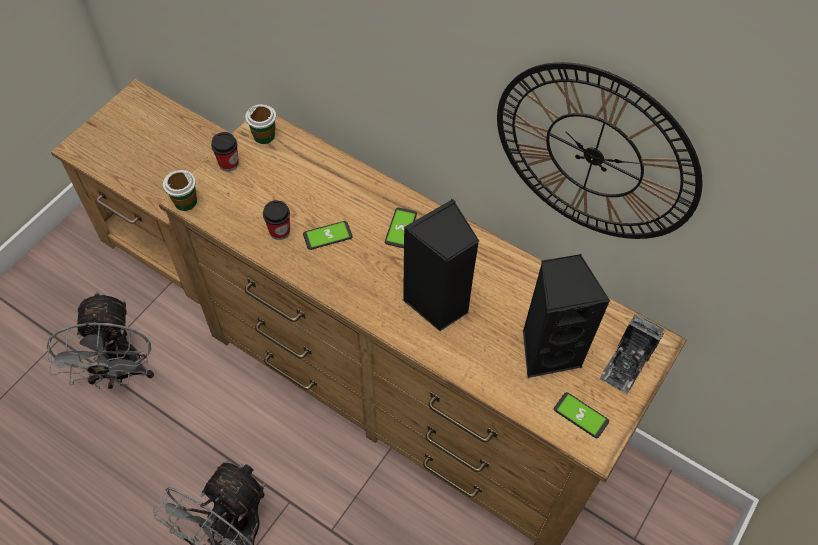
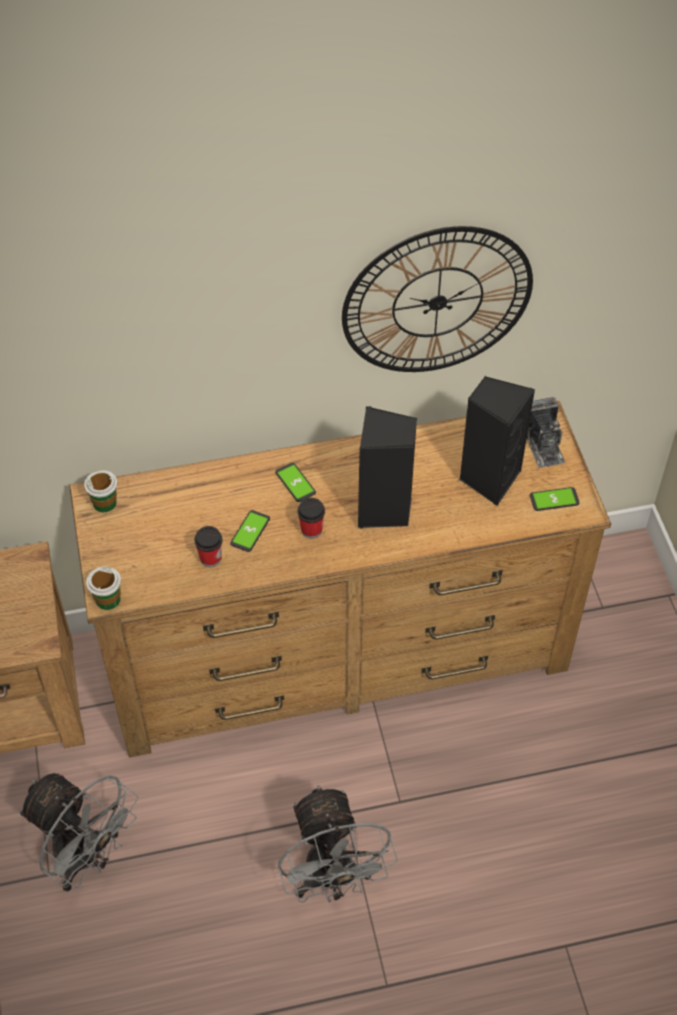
camera: 45 degrees left, 5 degrees down
cup [211,132,239,171] -> cup moved to [298,498,325,539]

